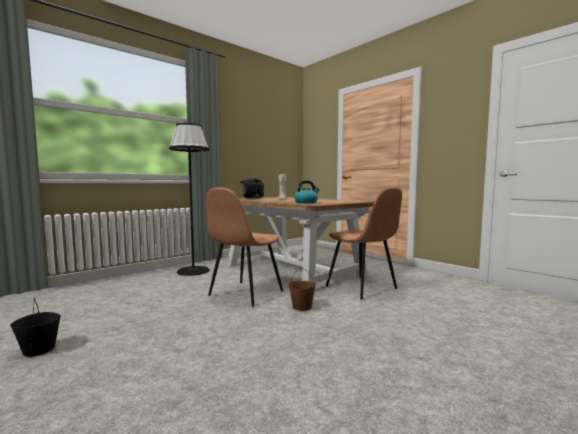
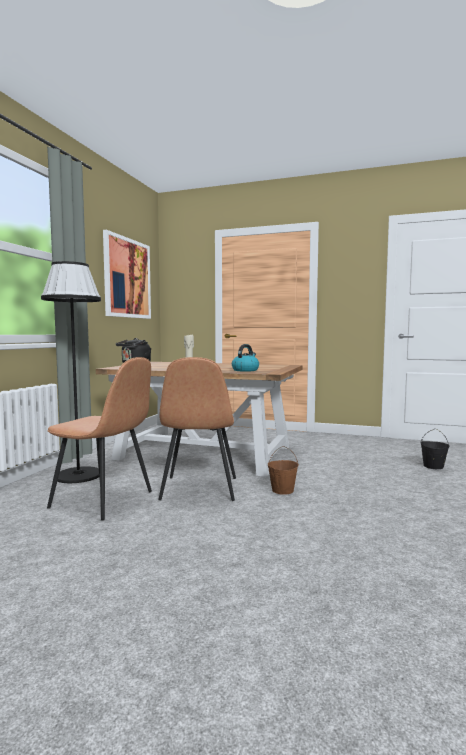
camera: 30 degrees left, 0 degrees up
black bucket [10,298,61,357] -> black bucket moved to [420,429,449,469]
brown chair [326,187,402,300] -> brown chair moved to [47,357,152,520]
none -> picture [103,230,151,319]

